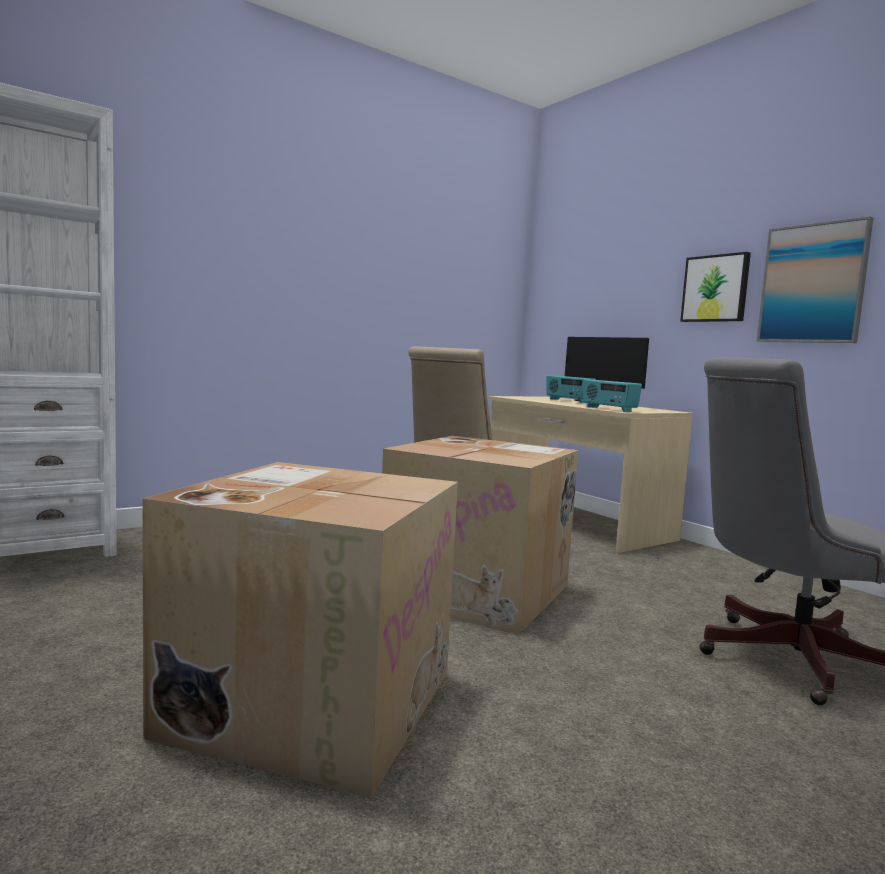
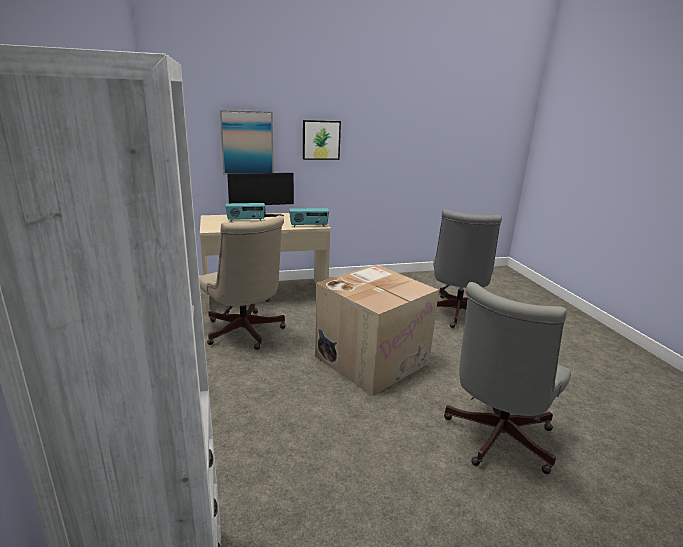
camera: 70 degrees left, 15 degrees up
cardboard box [142,462,458,798] -> grey office chair [444,282,571,474]
picture [757,216,873,343] -> picture moved to [220,110,274,175]

